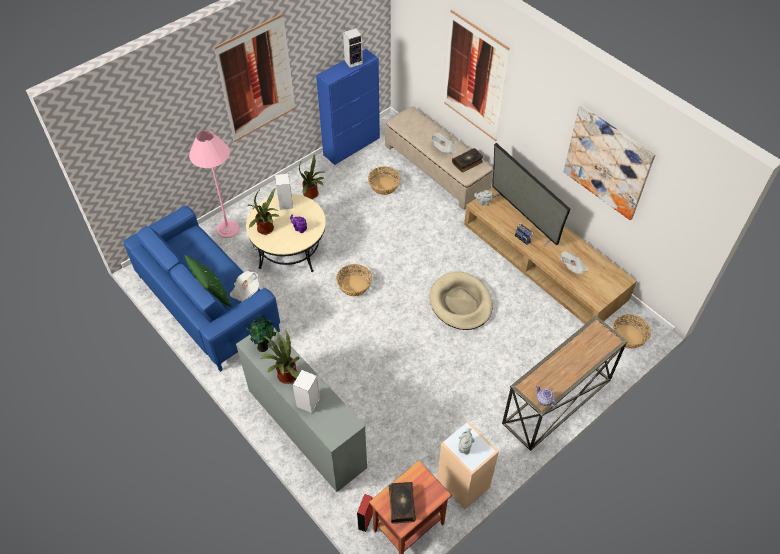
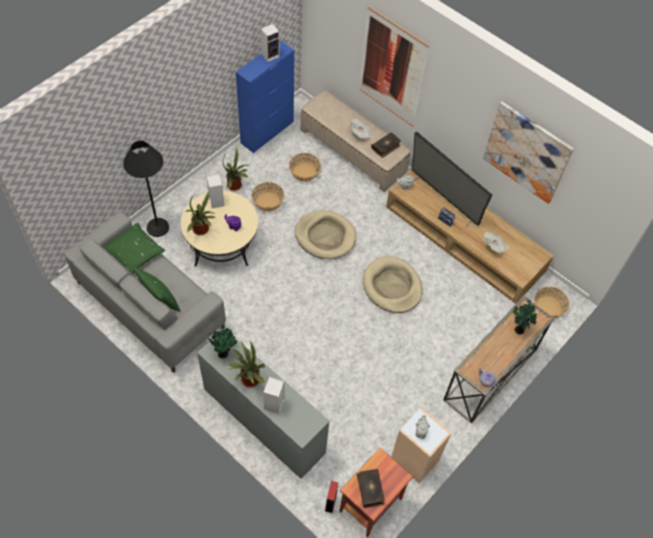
camera: 10 degrees left, 5 degrees up
blue sofa [123,206,280,372] -> grey sofa [64,212,226,373]
pink floor lamp [189,130,239,238] -> black floor lamp [123,141,169,237]
picture [214,13,295,142] -> none
newspaper [230,271,259,302] -> none
basket [336,264,372,296] -> basket moved to [252,182,284,212]
none -> green pillow [103,223,166,274]
none -> beige dog bed [295,210,356,259]
none -> potted plant [513,300,537,335]

